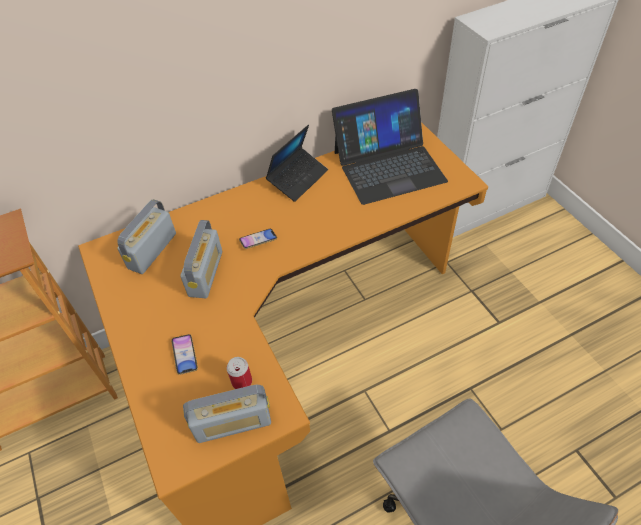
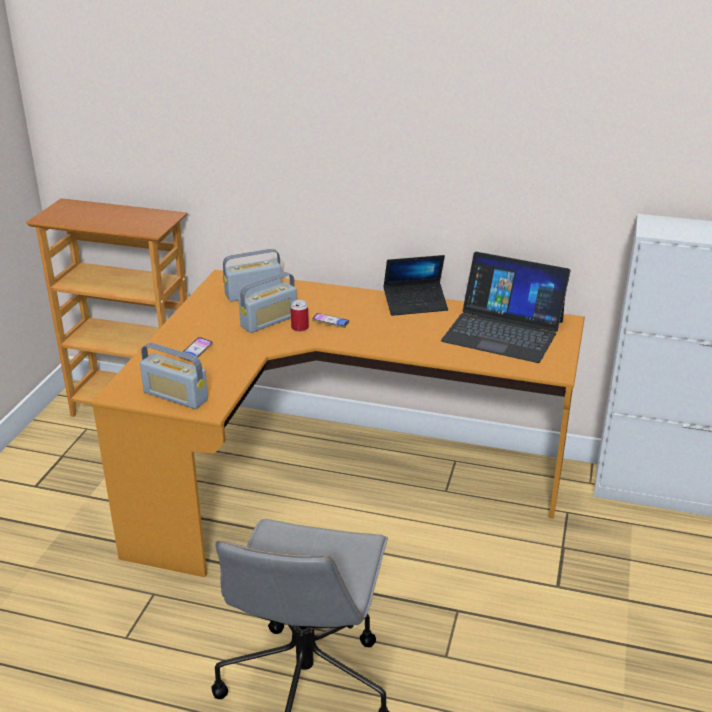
camera: 40 degrees right, 20 degrees down
can [227,357,252,389] -> can moved to [291,300,309,332]

